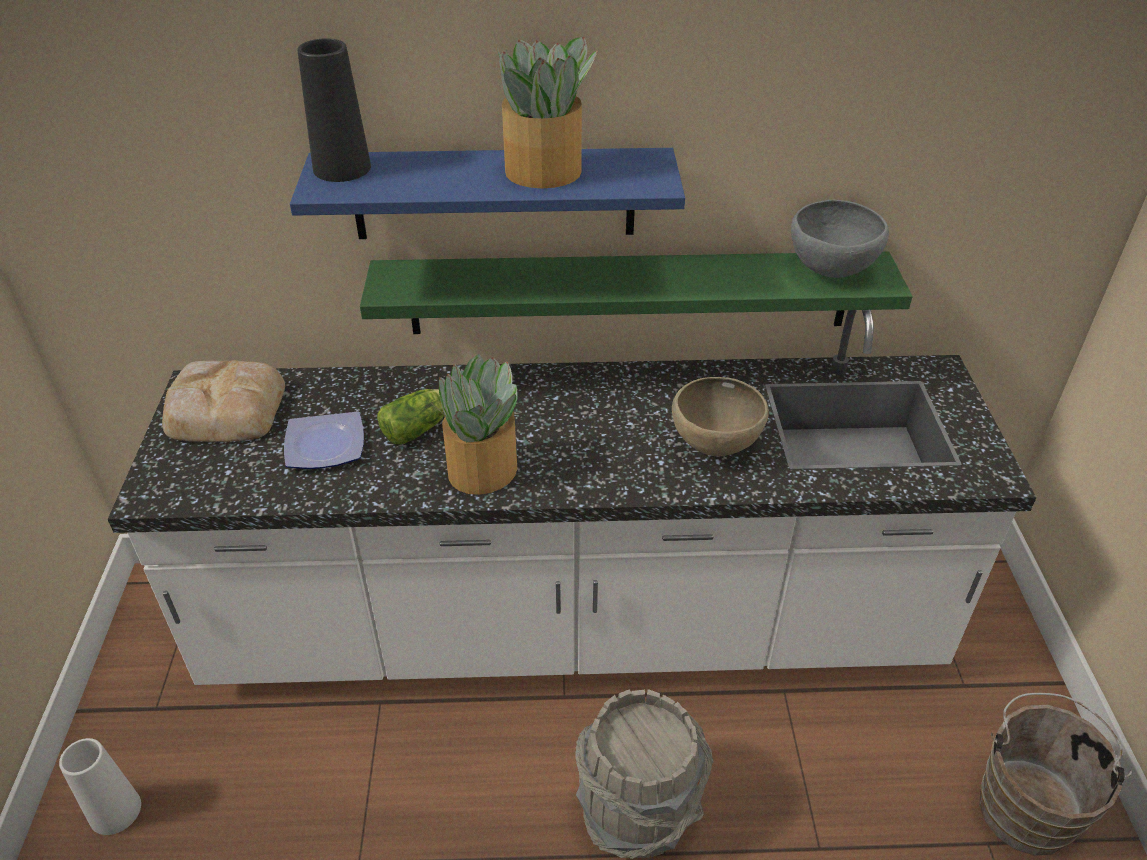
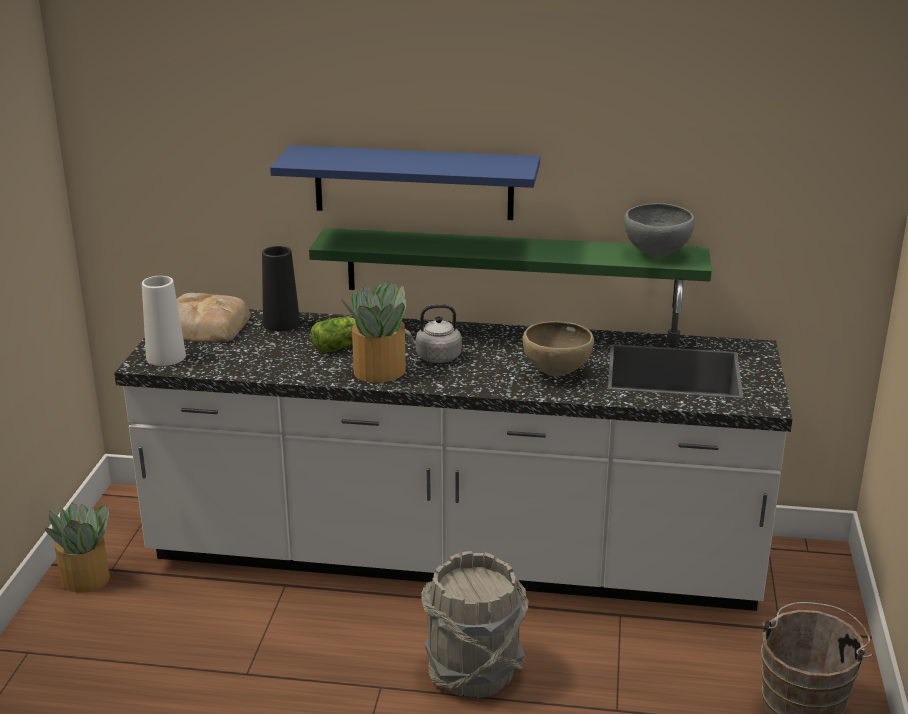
camera: 10 degrees right, 15 degrees down
white vase [59,738,141,835] -> white vase moved to [142,276,186,366]
plate [284,411,364,469] -> none
black vase [297,38,371,182] -> black vase moved to [262,246,300,331]
potted plant [496,37,598,188] -> potted plant moved to [45,502,110,593]
none -> grey kettle [405,304,462,363]

